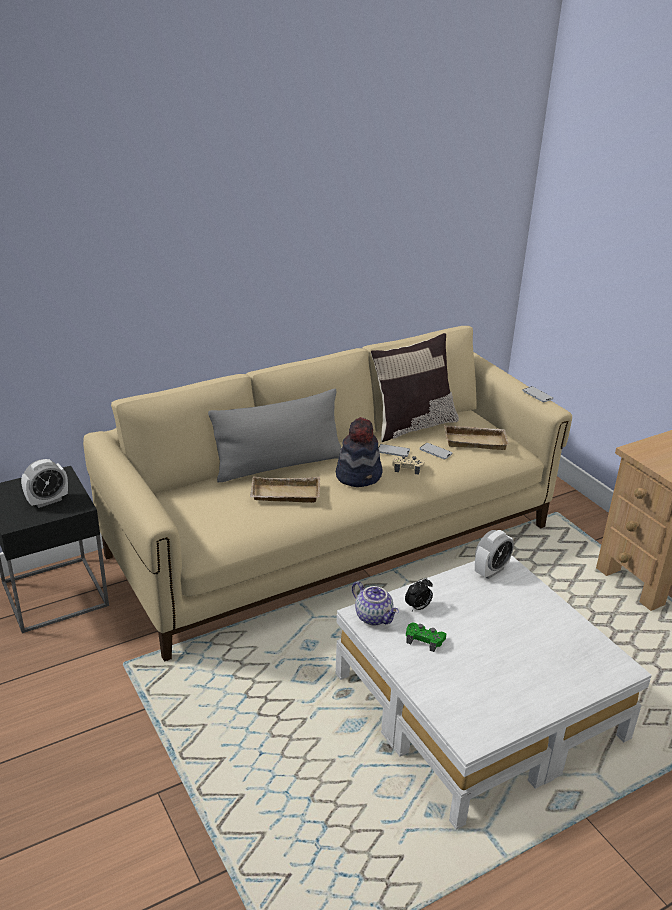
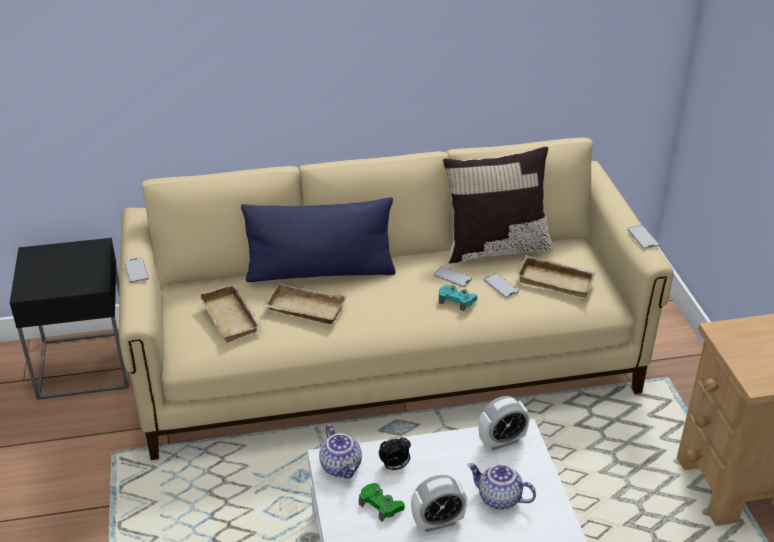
camera: 20 degrees right, 5 degrees up
alarm clock [21,459,68,508] -> alarm clock moved to [411,475,467,532]
grey pillow [208,389,341,483] -> blue pillow [241,197,396,282]
hat [336,417,383,487] -> none
beige game controller [392,455,425,475] -> turquoise game controller [439,285,477,311]
none -> phone [124,257,149,283]
none -> beige tray [198,284,263,343]
none -> teapot [467,463,536,510]

